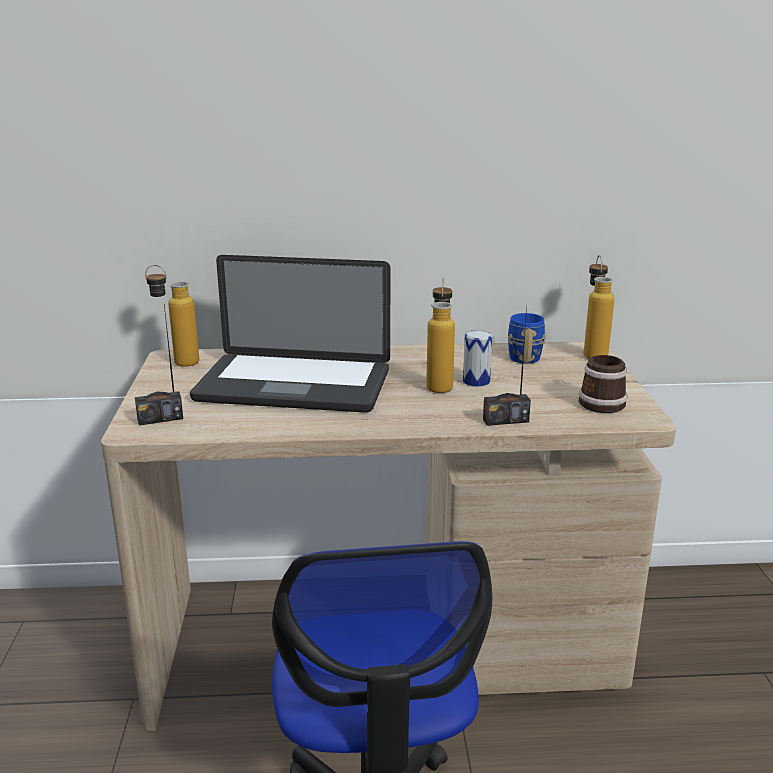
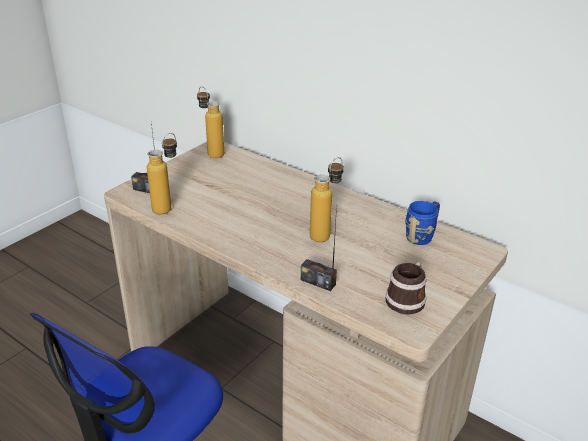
camera: 40 degrees right, 10 degrees up
laptop [190,255,390,413] -> none
can [463,330,492,387] -> none
bottle [584,255,614,359] -> bottle moved to [147,133,177,214]

